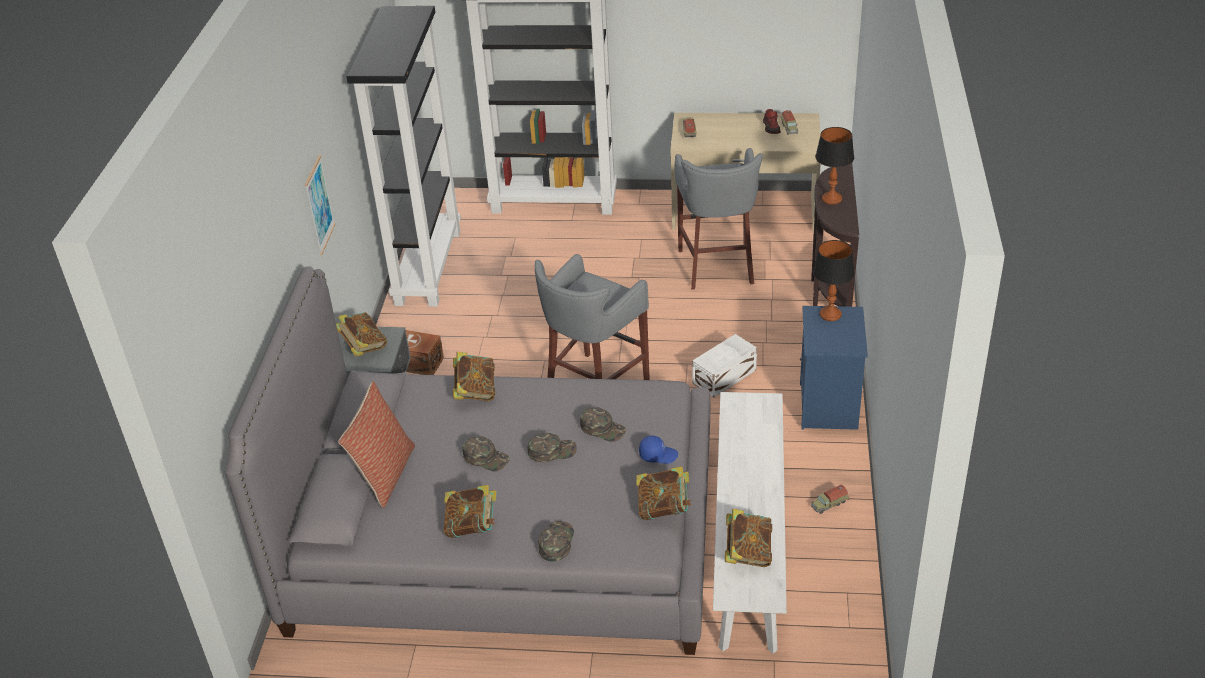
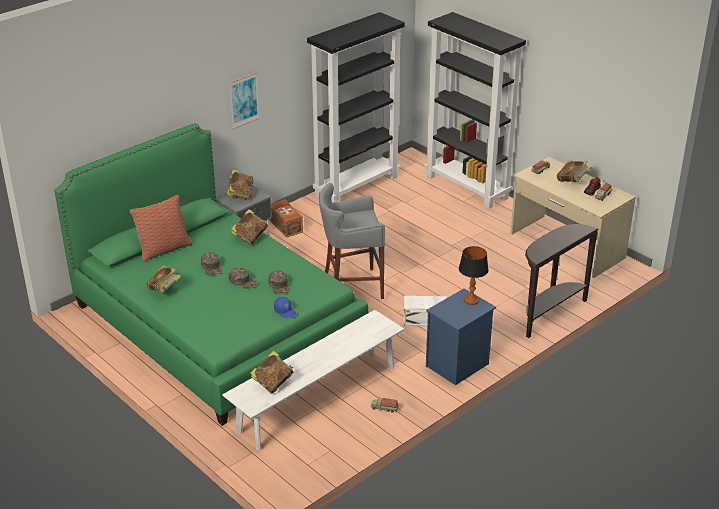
camera: 40 degrees right, 5 degrees down
grey bed [225,266,710,655] -> green bed [54,123,368,426]
green cap [538,521,574,562] -> none
book [636,466,691,520] -> book moved to [556,160,591,182]
grey stool [674,148,763,289] -> none
table lamp [815,127,854,205] -> none

